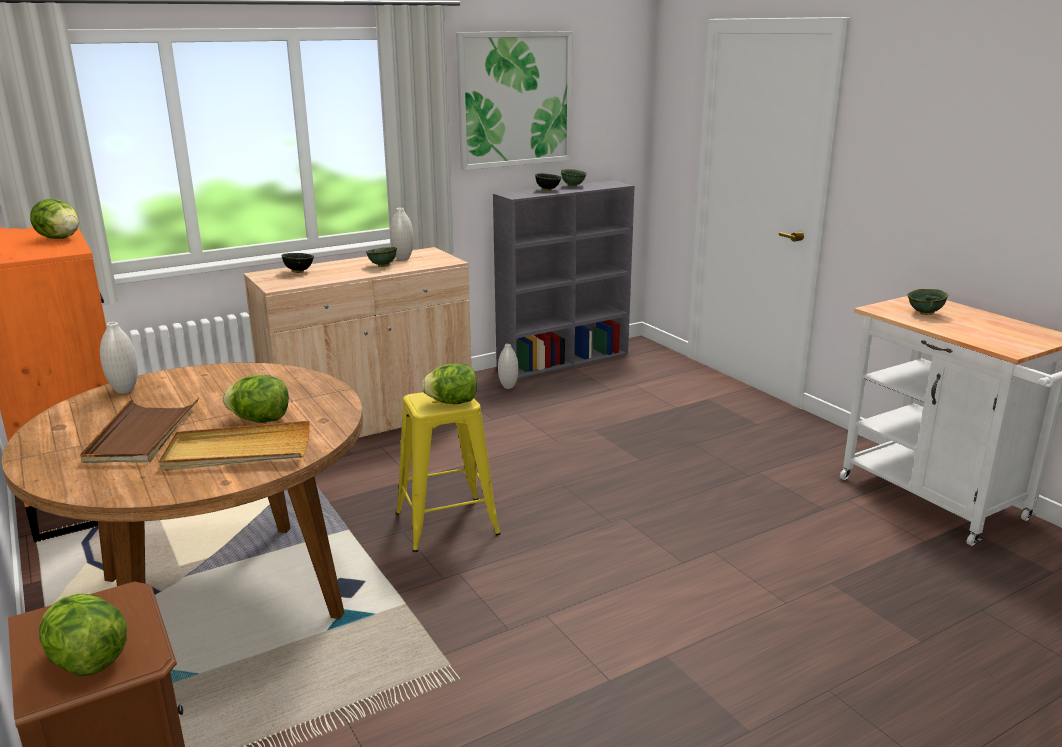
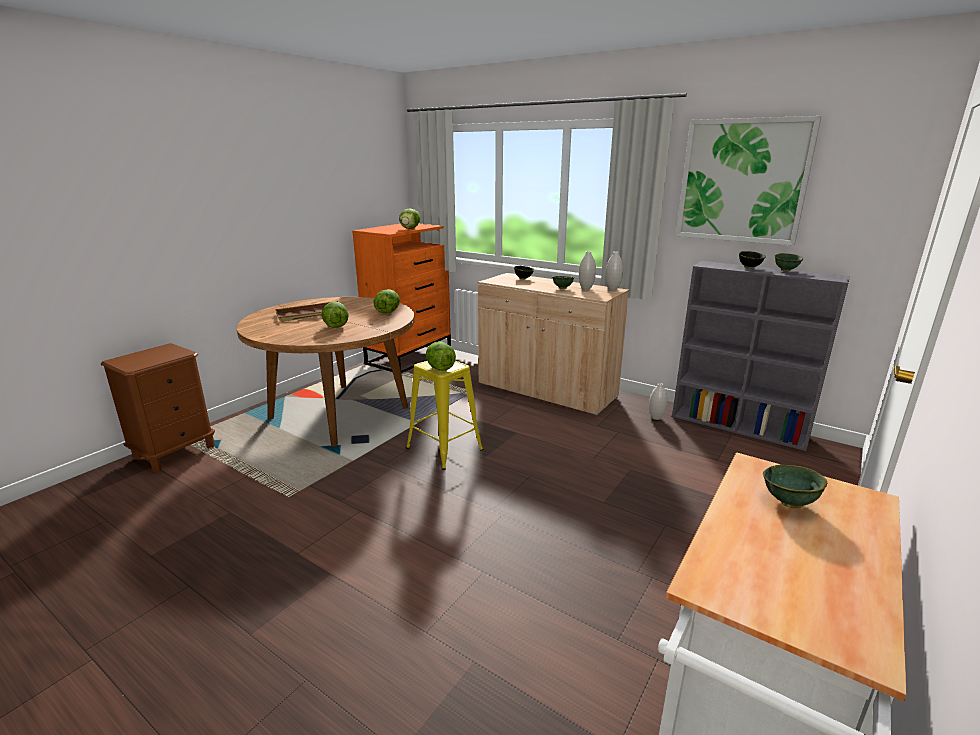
camera: 65 degrees right, 0 degrees up
lettuce [39,593,127,676] -> lettuce moved to [373,289,400,314]
white vase [100,322,138,394] -> white vase moved to [605,251,623,290]
beige tray [159,421,310,471] -> none

